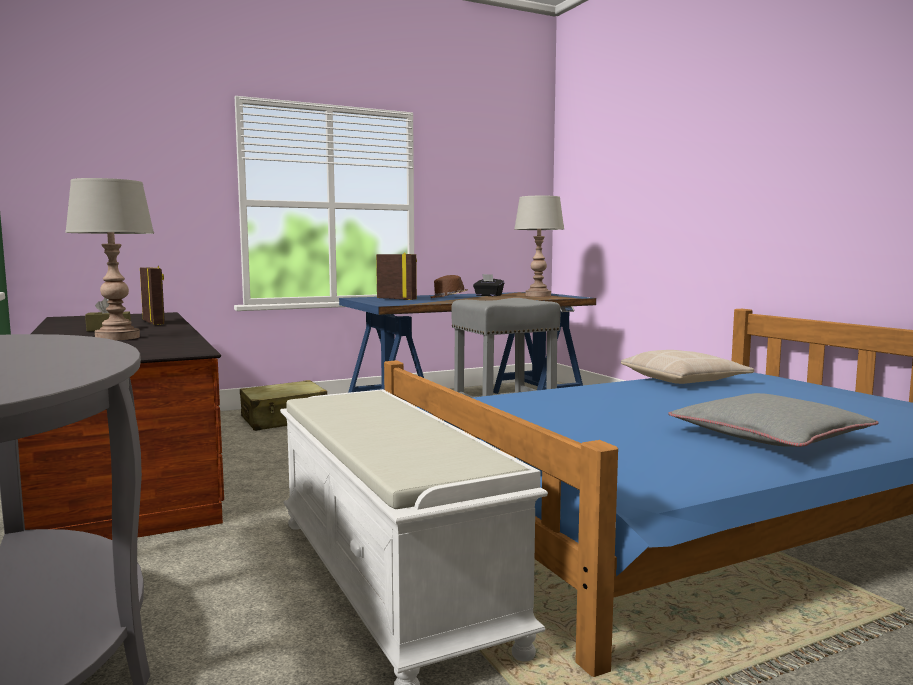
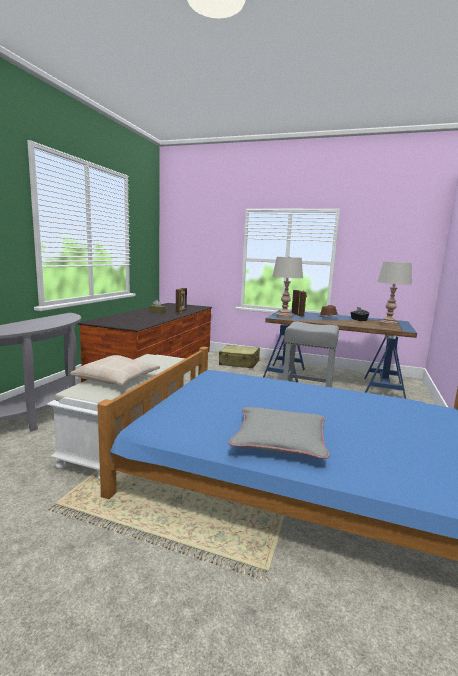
camera: 45 degrees right, 5 degrees up
grey table lamp [65,178,154,340] -> grey table lamp moved to [272,256,303,318]
beige pillow [621,350,754,384] -> beige pillow moved to [70,355,160,386]

